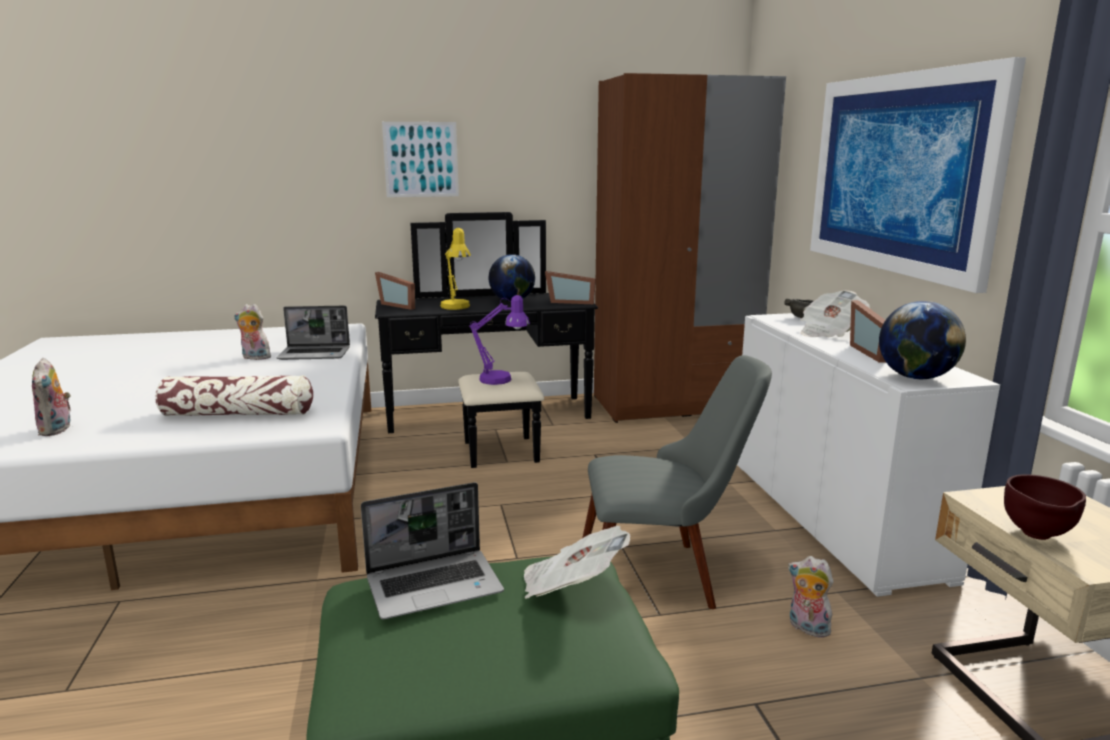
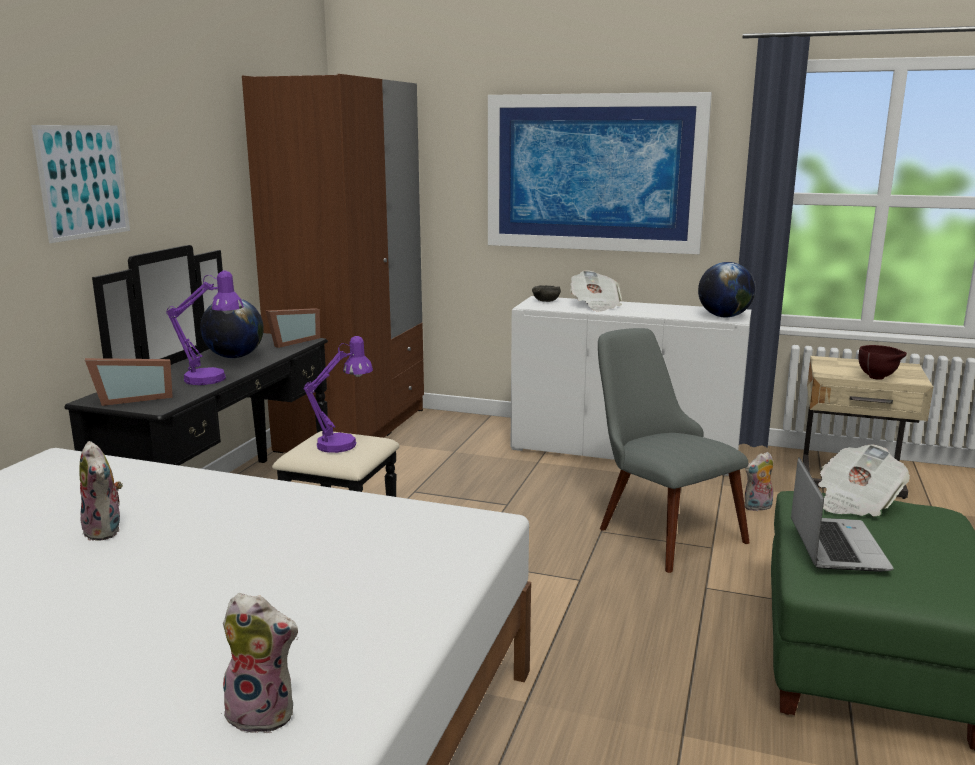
camera: 60 degrees left, 0 degrees up
pillow [155,375,313,416] -> none
plush toy [234,304,271,360] -> plush toy turned 75 degrees counterclockwise [79,441,123,541]
laptop [276,306,350,360] -> none
yellow table lamp [440,228,471,310] -> purple table lamp [166,271,244,385]
grey chair [582,355,772,609] -> grey chair turned 60 degrees counterclockwise [598,328,750,573]
picture frame [850,300,886,363] -> none

